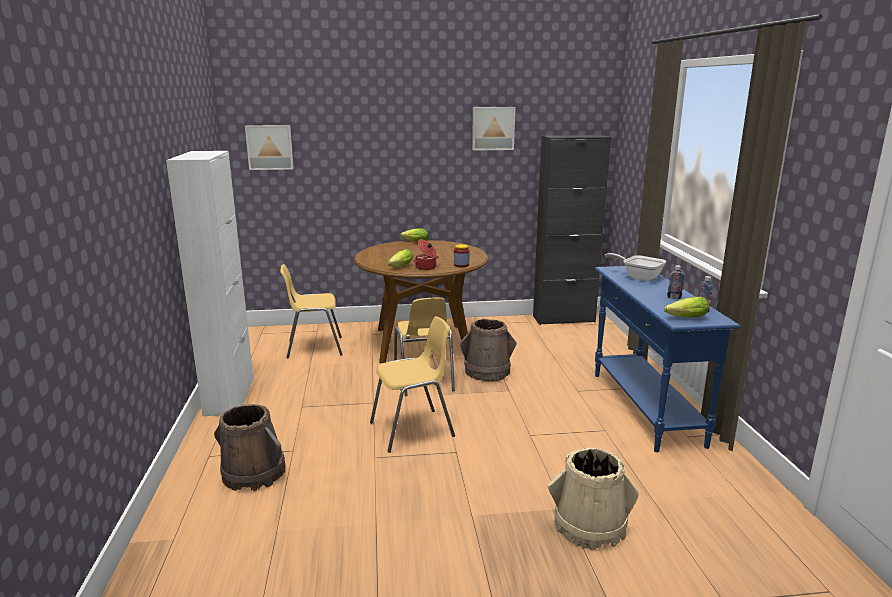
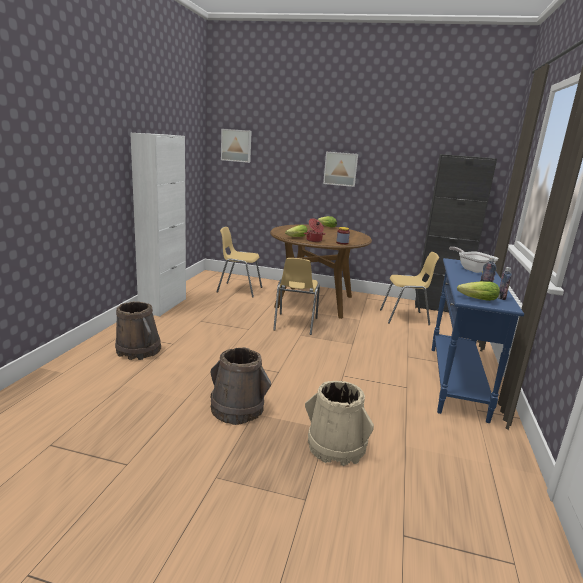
camera: 20 degrees right, 0 degrees up
yellow chair [370,316,455,453] -> yellow chair moved to [380,252,439,325]
brown bucket [460,319,517,381] -> brown bucket moved to [210,347,271,425]
picture [472,107,515,151] -> picture moved to [323,152,358,187]

